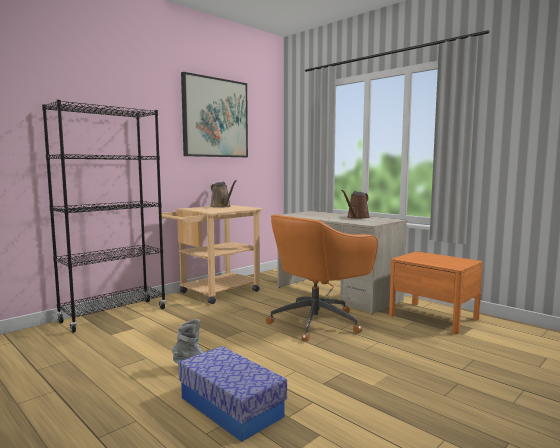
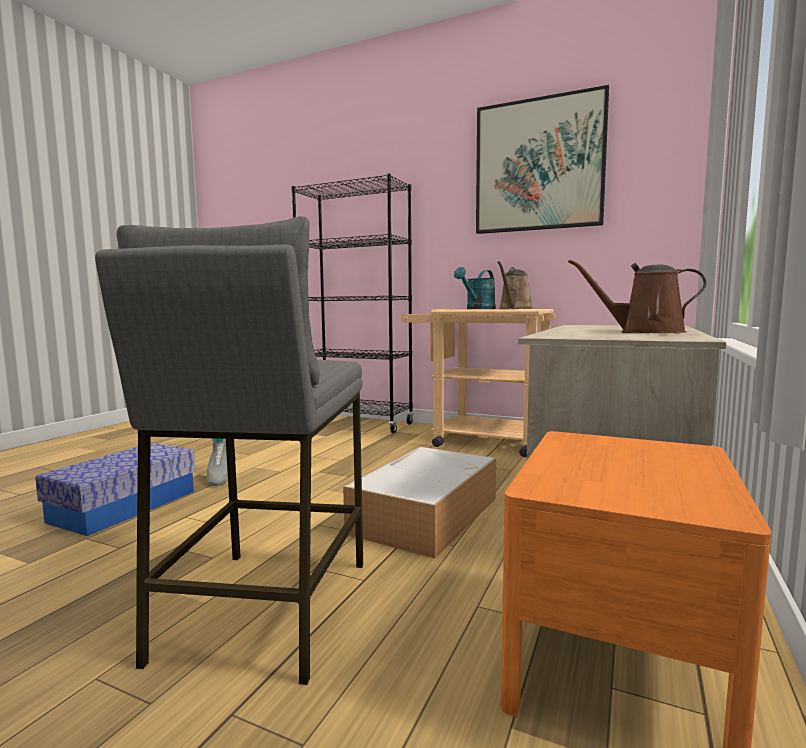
camera: 70 degrees right, 0 degrees up
orange office chair [266,214,378,342] -> storage box [343,447,496,558]
none -> grey stool [95,216,363,685]
none -> turquoise watering can [454,267,496,309]

